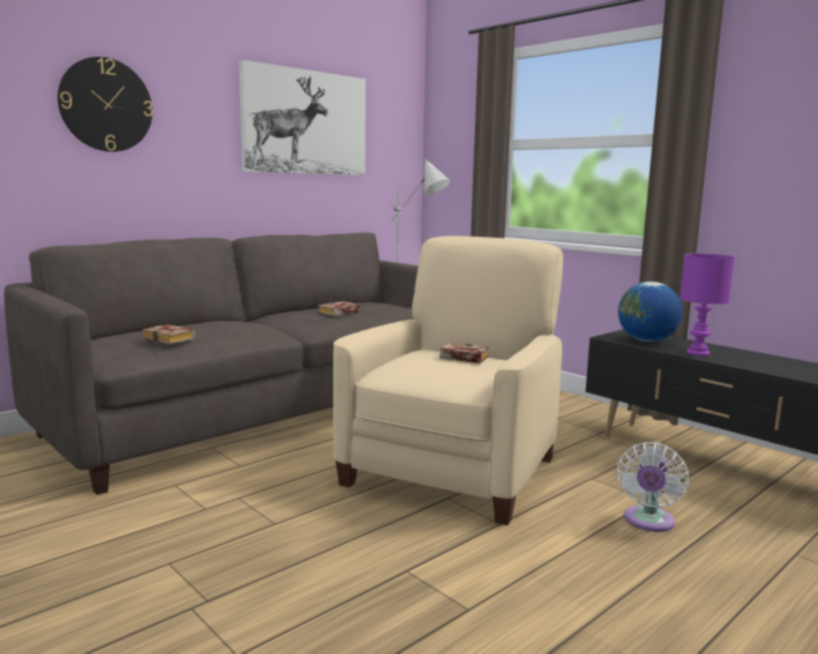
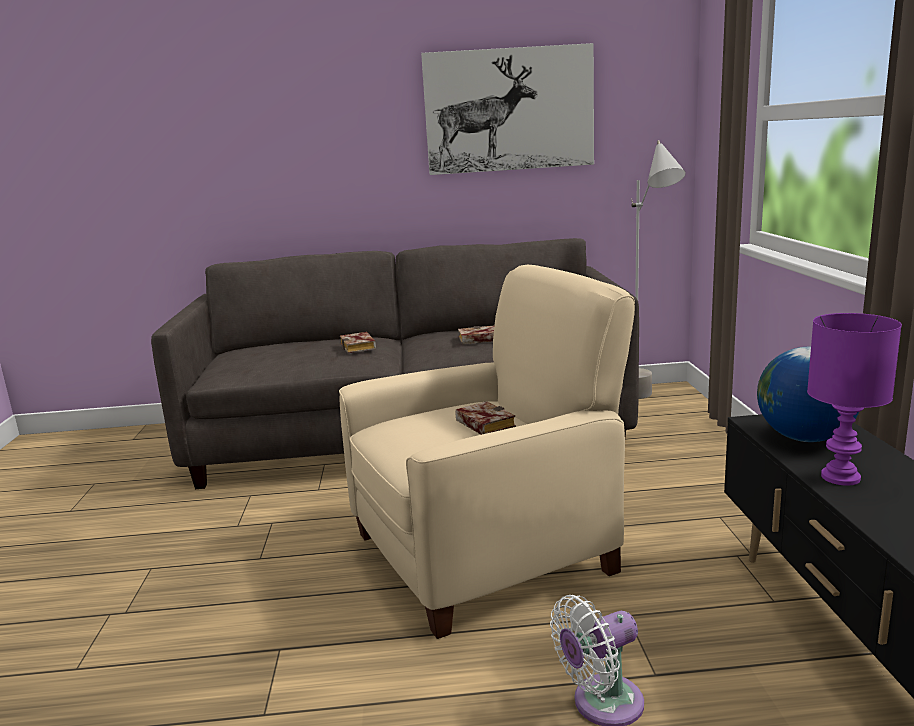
camera: 40 degrees right, 5 degrees up
wall clock [58,57,153,152] -> none
book [142,324,195,344] -> book moved to [340,332,376,353]

